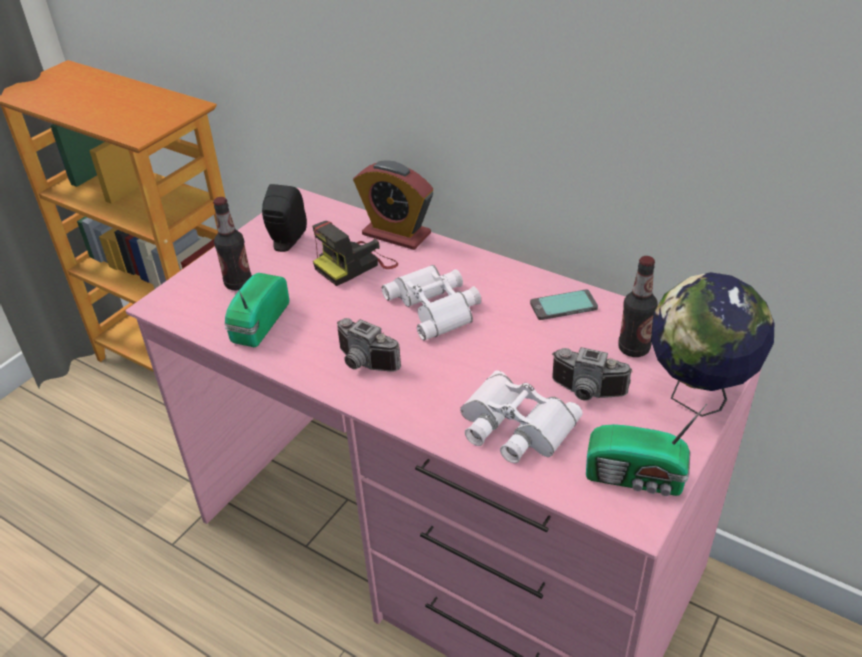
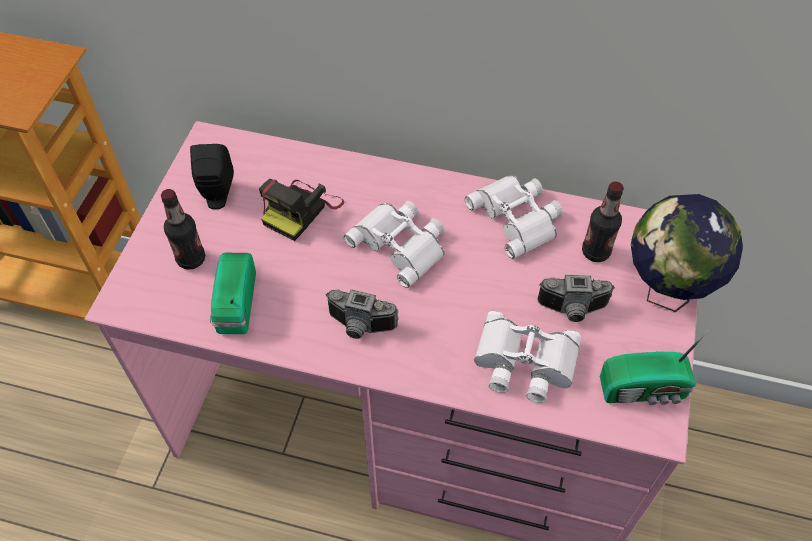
camera: 20 degrees left, 15 degrees up
alarm clock [353,160,433,250] -> none
phone [530,289,598,320] -> white binoculars [465,176,563,259]

